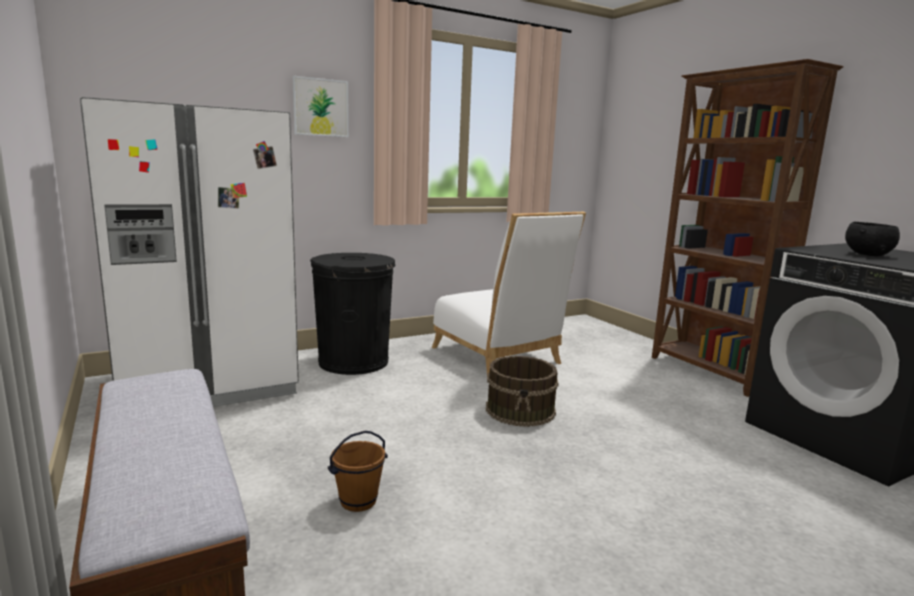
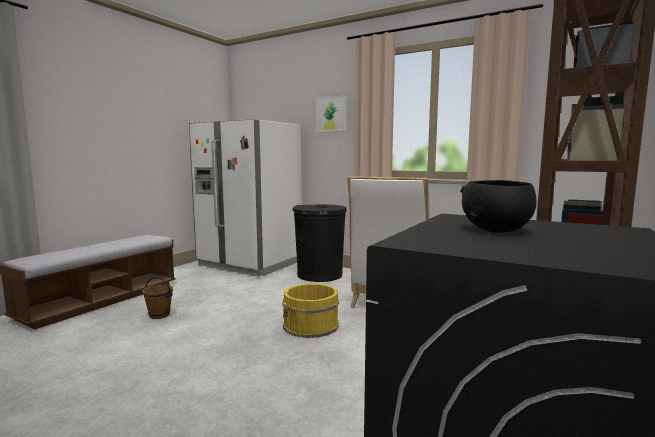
camera: 60 degrees right, 5 degrees down
brown bucket [486,356,559,427] -> yellow bucket [282,284,339,338]

